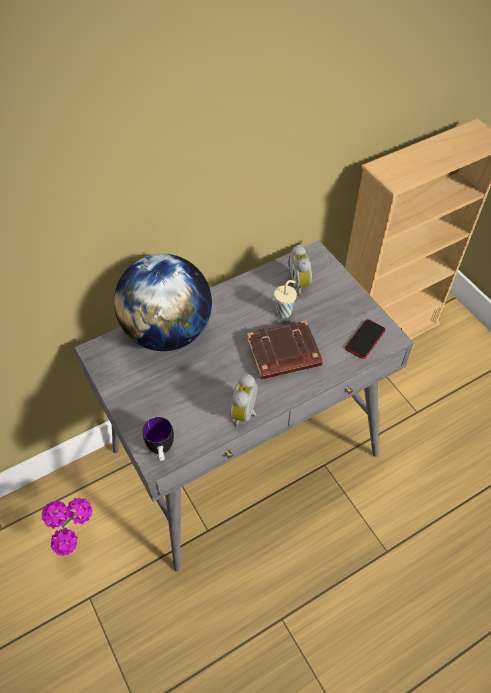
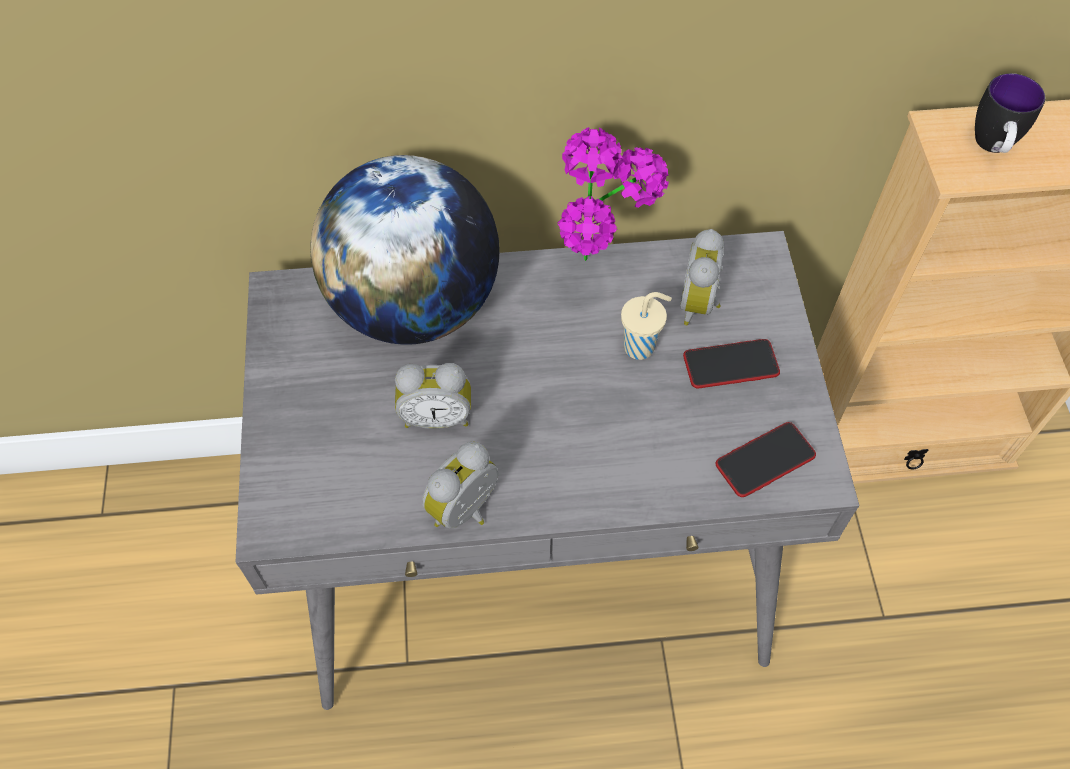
camera: 25 degrees right, 5 degrees up
potted plant [42,498,93,556] -> potted plant moved to [558,127,669,261]
mug [142,417,174,461] -> mug moved to [975,73,1045,153]
brown book [247,320,323,380] -> none
none -> alarm clock [395,363,471,429]
none -> phone [683,339,780,388]

